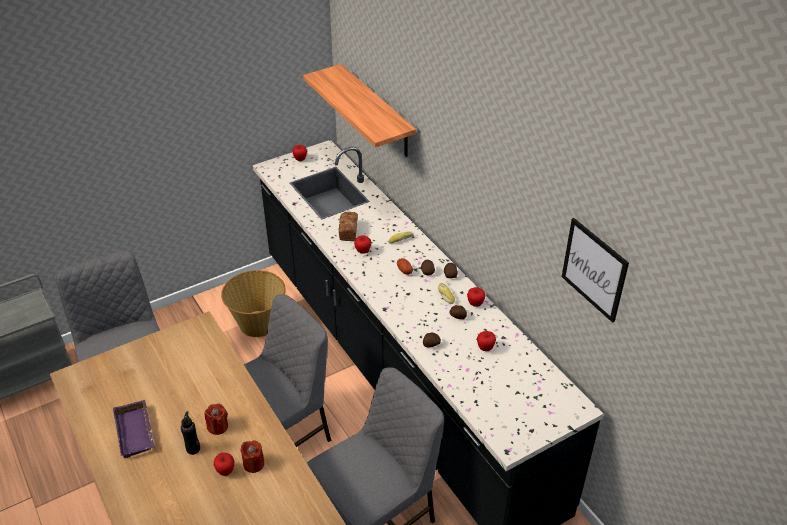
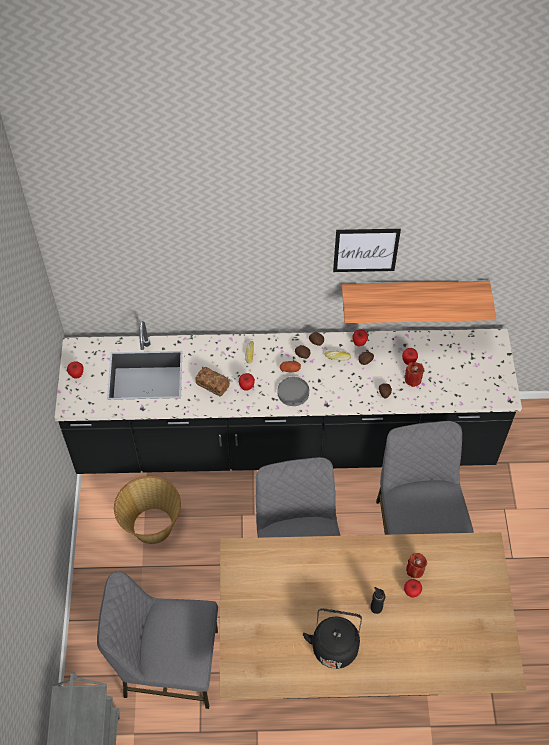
camera: 60 degrees left, 15 degrees up
purple tray [113,400,155,458] -> black kettle [303,608,362,669]
red candle [205,403,228,435] -> red candle moved to [404,362,424,387]
shelf [303,64,416,157] -> shelf moved to [342,281,496,323]
picture [562,218,629,323] -> picture moved to [333,229,401,272]
none -> grey plate [278,377,309,406]

